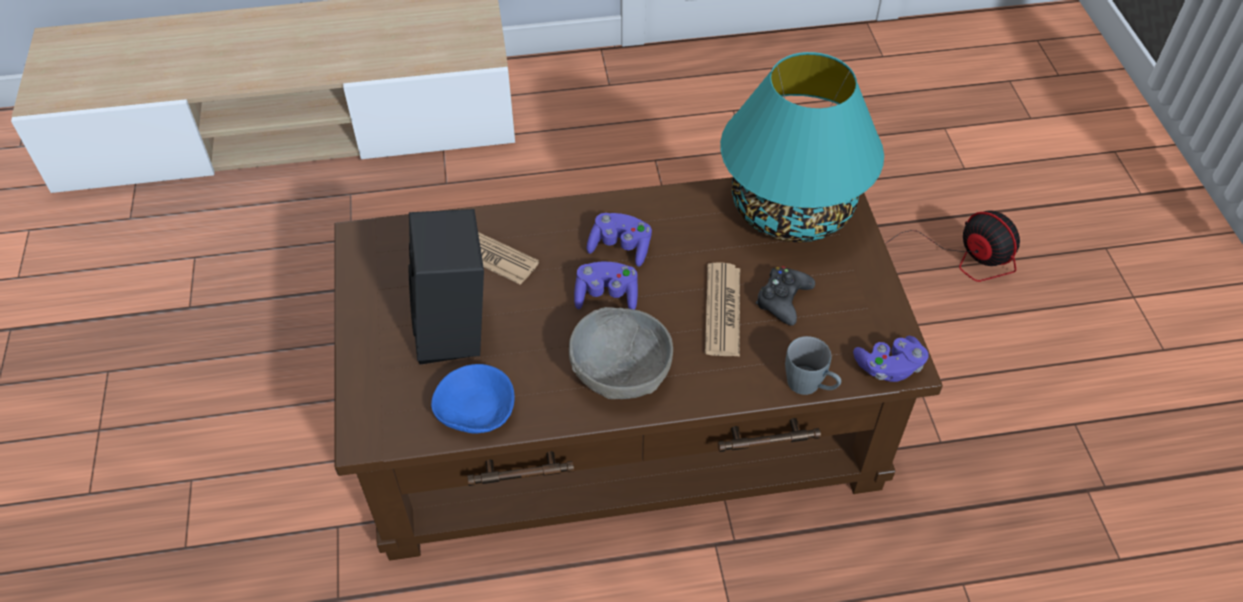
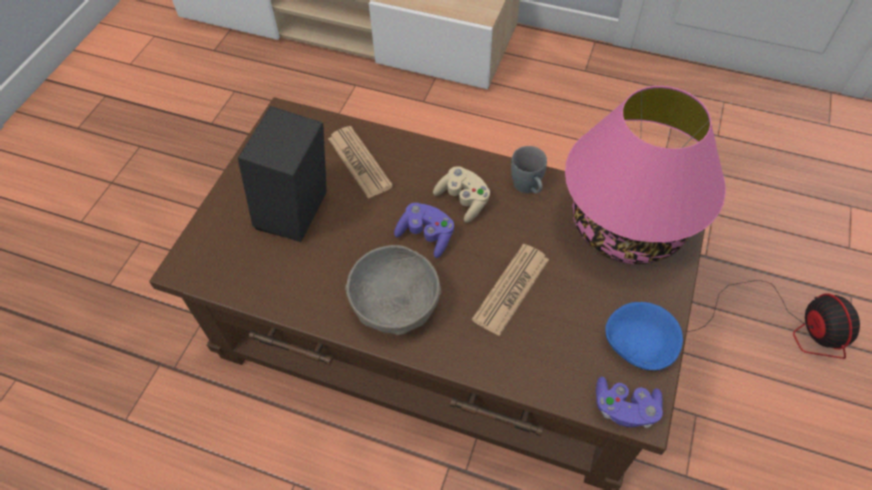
camera: 30 degrees right, 5 degrees up
blue bowl [431,364,515,434] -> blue bowl moved to [605,302,683,370]
purple game controller [586,213,652,267] -> beige game controller [433,166,490,223]
turquoise table lamp [720,52,884,242] -> pink table lamp [565,86,726,264]
black game controller [756,266,815,325] -> none
grey mug [785,336,841,395] -> grey mug moved to [511,146,547,193]

